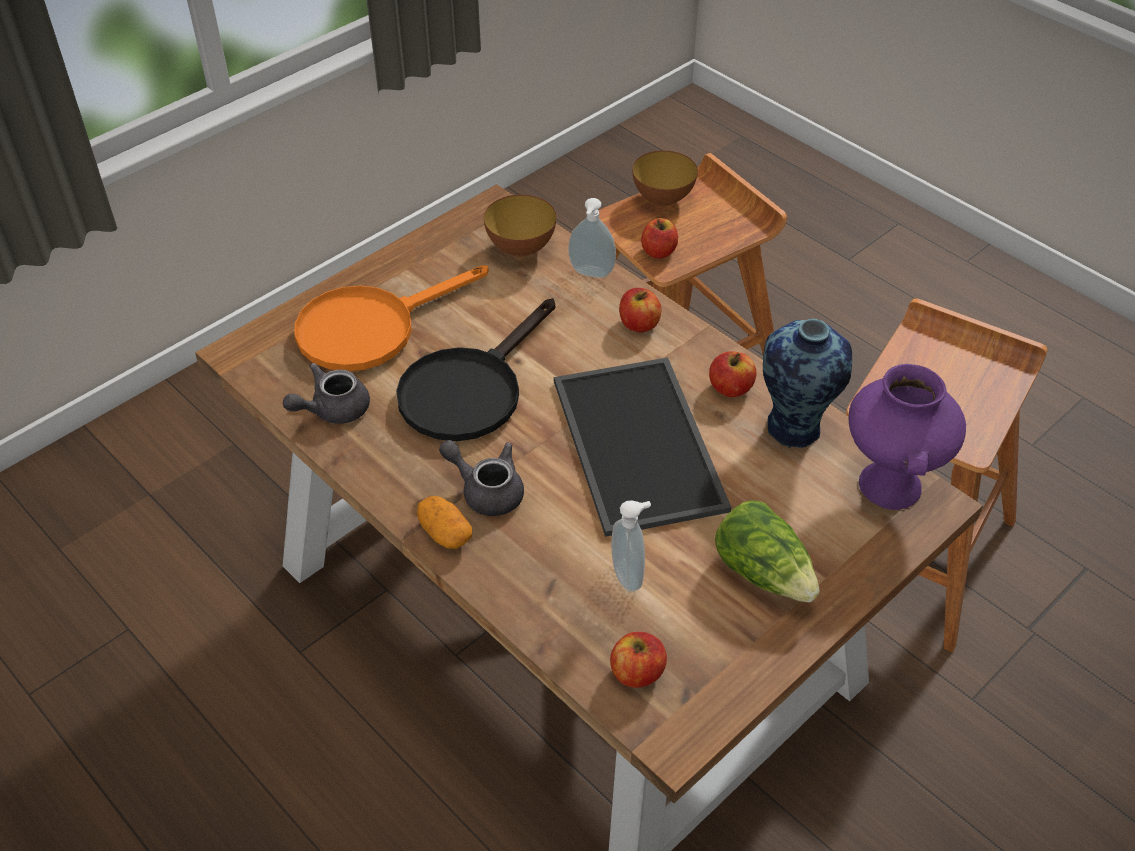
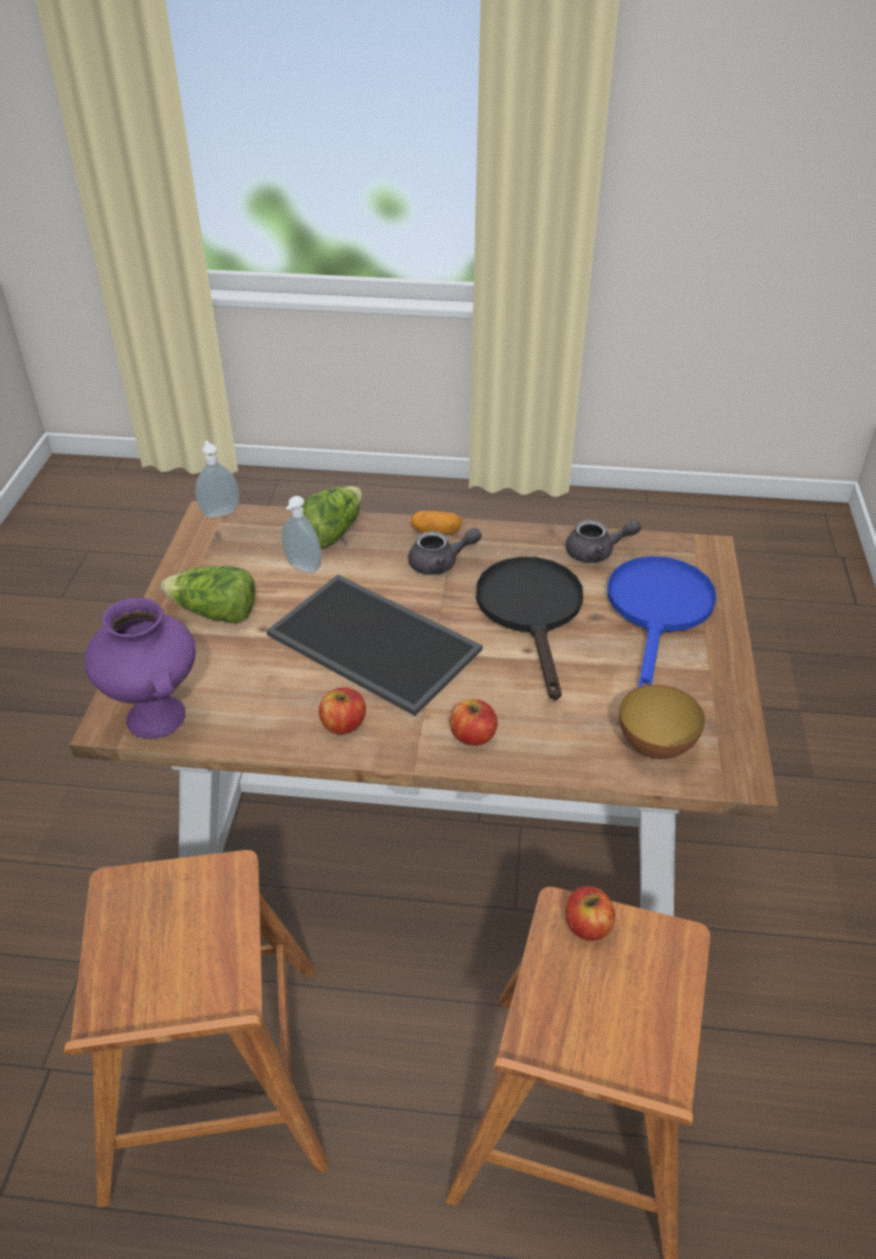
camera: 140 degrees right, 5 degrees down
grey teapot [283,363,370,424] -> grey teapot turned 75 degrees clockwise [566,520,641,563]
orange frying pan [295,265,489,371] -> blue frying pan [607,556,717,688]
soap dispenser [568,198,616,278] -> soap dispenser moved to [195,441,239,518]
apple [610,632,667,688] -> none
bowl [632,151,698,206] -> none
vase [763,319,852,448] -> none
none -> lettuce [291,486,362,548]

